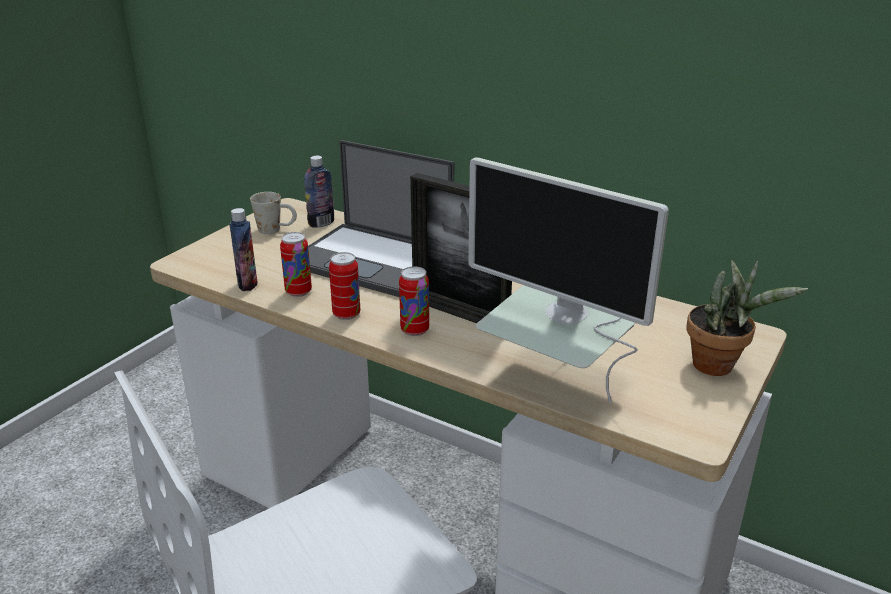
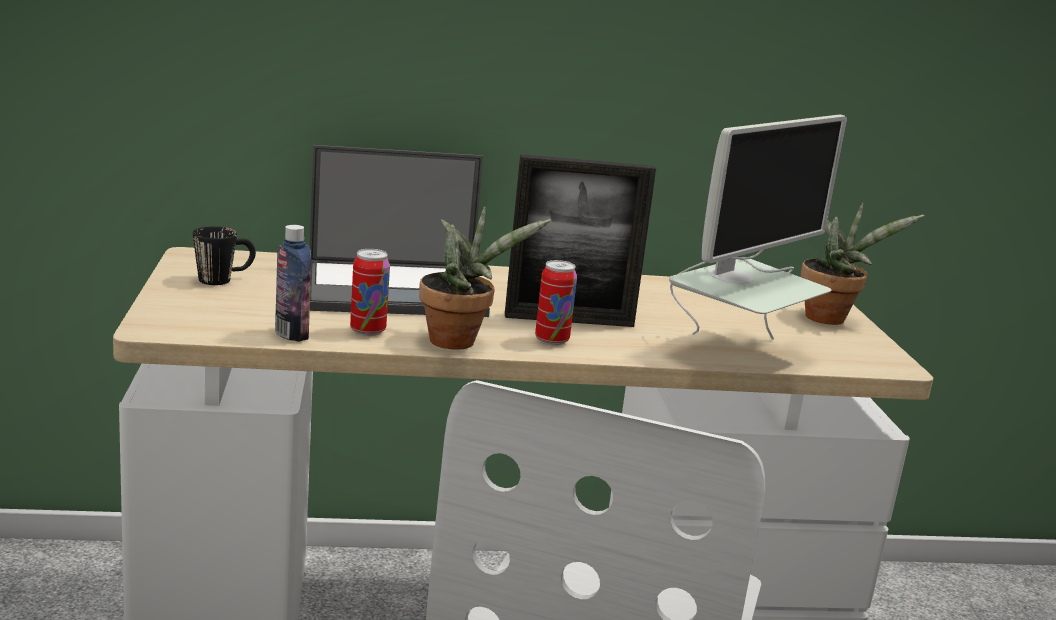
camera: 40 degrees left, 10 degrees down
white mug [250,192,297,234] -> black mug [193,226,256,285]
bottle [304,156,334,228] -> none
can [329,252,360,320] -> potted plant [419,207,551,350]
monitor [468,157,669,403] -> monitor turned 45 degrees counterclockwise [669,114,847,340]

